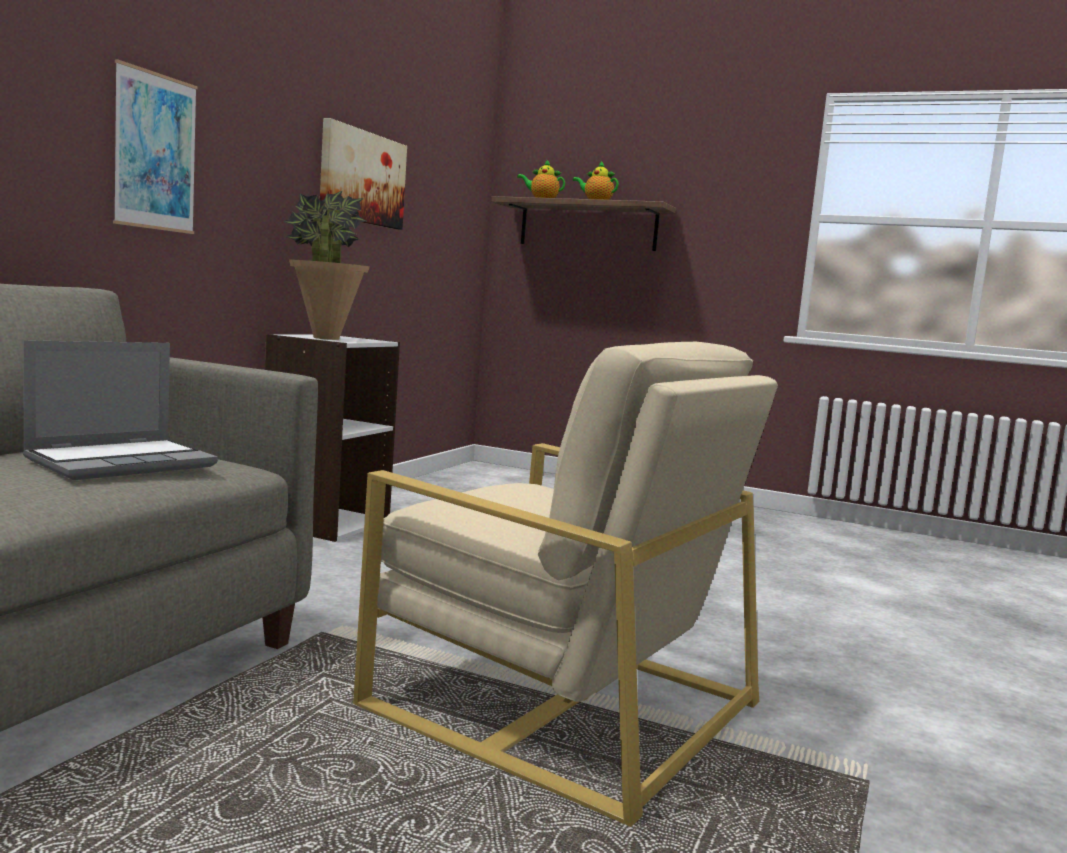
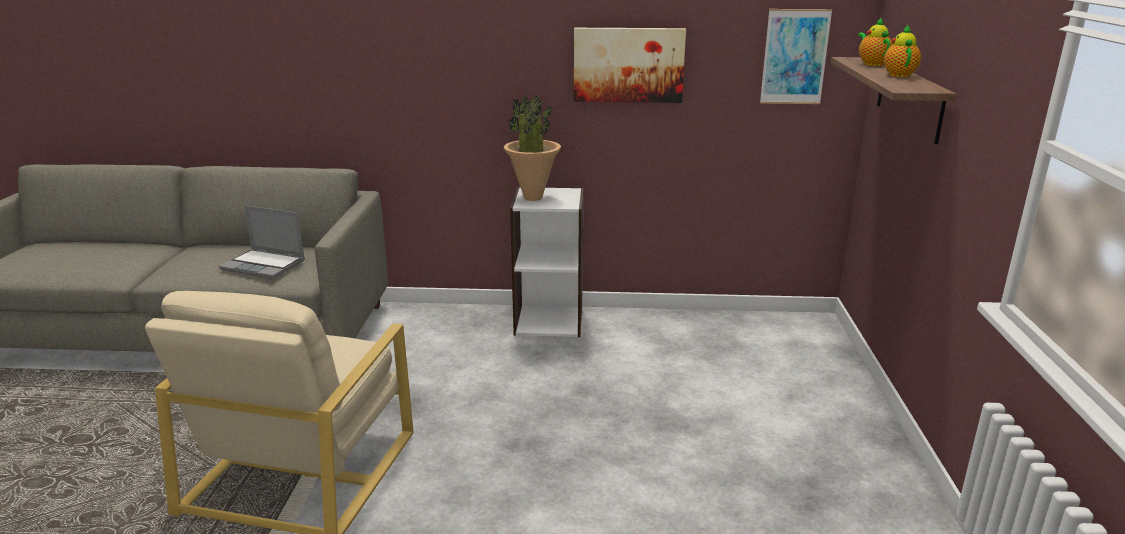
camera: 70 degrees right, 15 degrees up
picture [113,59,198,234] -> picture moved to [760,9,833,104]

